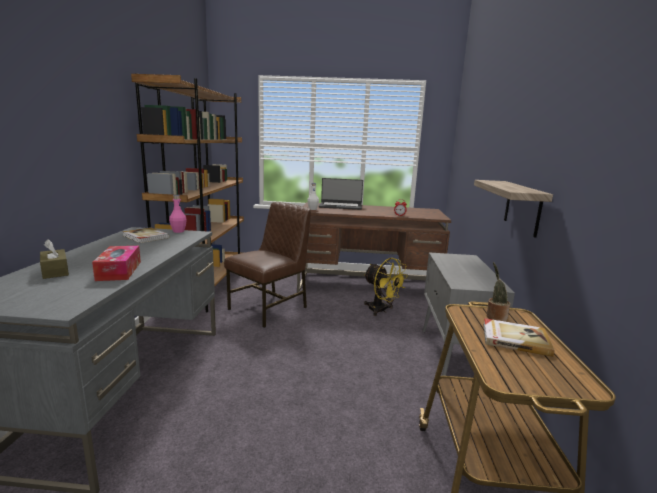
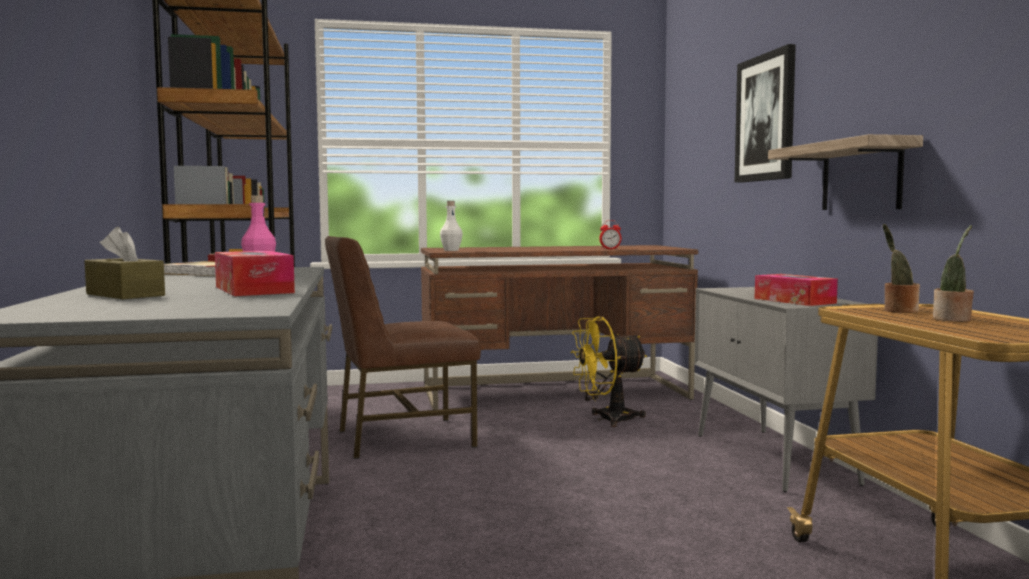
camera: 15 degrees left, 10 degrees down
brown chair [224,202,311,328] -> brown chair turned 135 degrees counterclockwise [325,236,481,459]
laptop [319,178,363,210] -> none
yellow fan [364,258,408,316] -> yellow fan turned 135 degrees clockwise [570,316,647,427]
book [483,318,554,357] -> potted plant [933,225,974,322]
none -> picture [735,44,796,183]
none -> tissue box [755,274,838,306]

